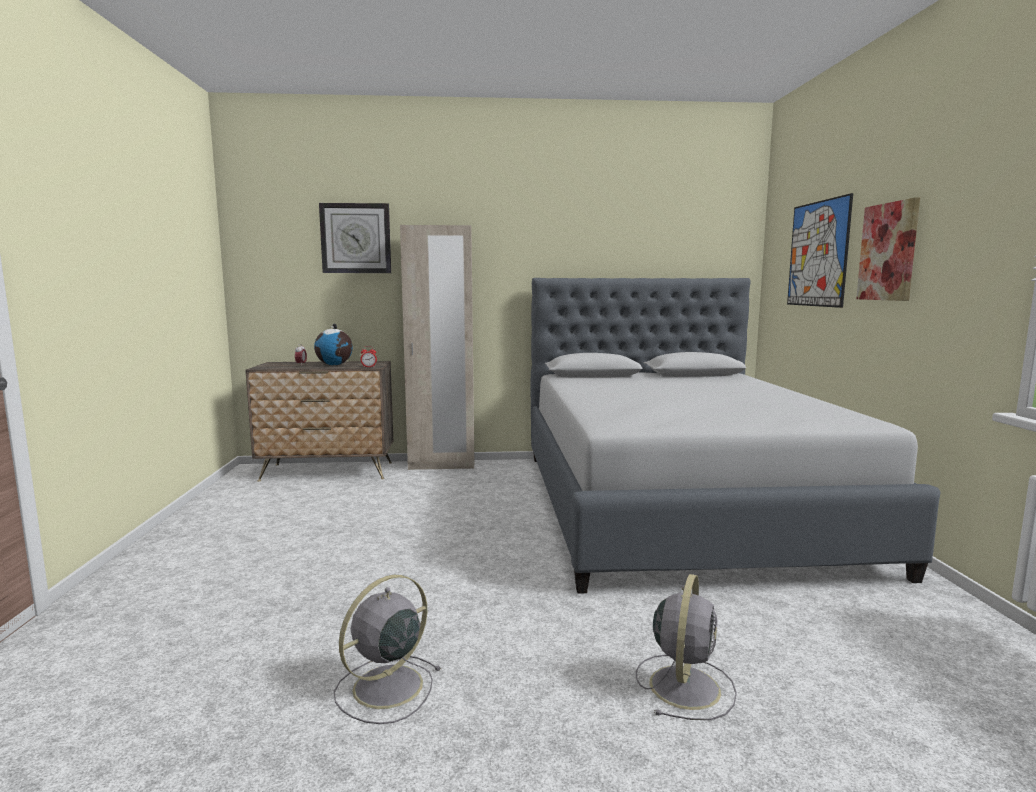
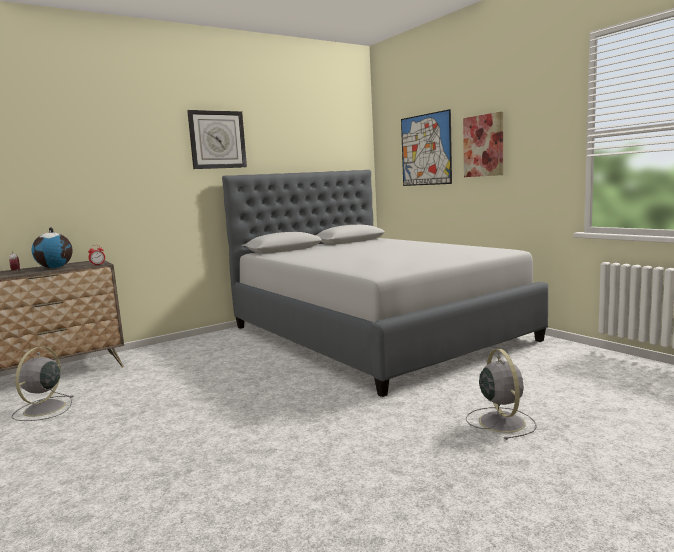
camera: 30 degrees left, 0 degrees up
wall clock [319,203,391,273] -> wall clock moved to [187,110,247,169]
grey fan [334,575,441,724] -> grey fan moved to [12,347,73,421]
beige wardrobe [400,225,474,470] -> none

